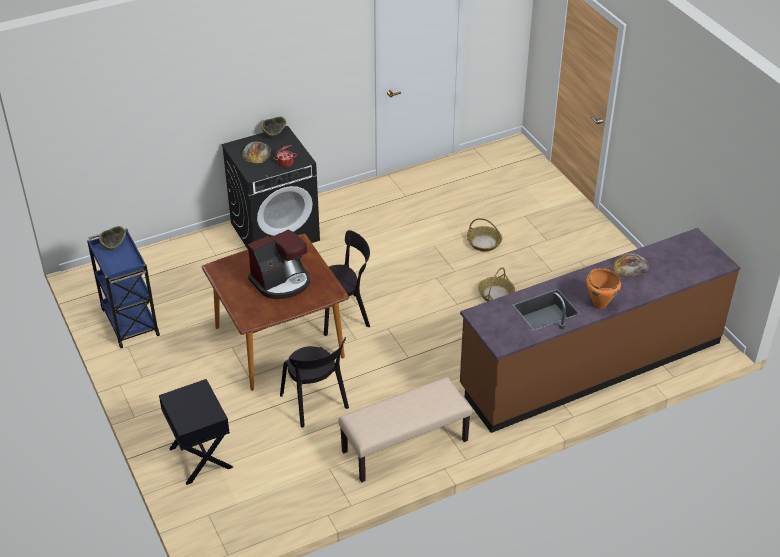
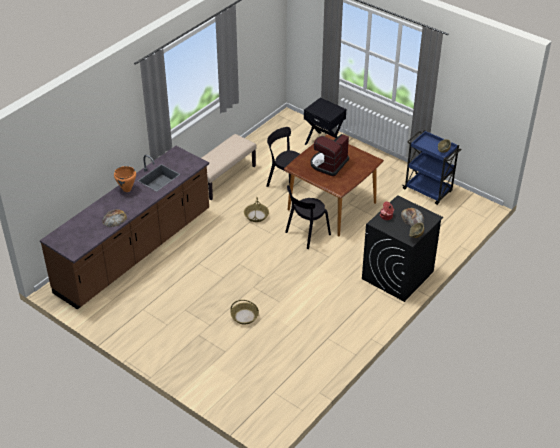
camera: 155 degrees right, 0 degrees up
basket [478,267,515,302] -> basket moved to [244,197,269,222]

